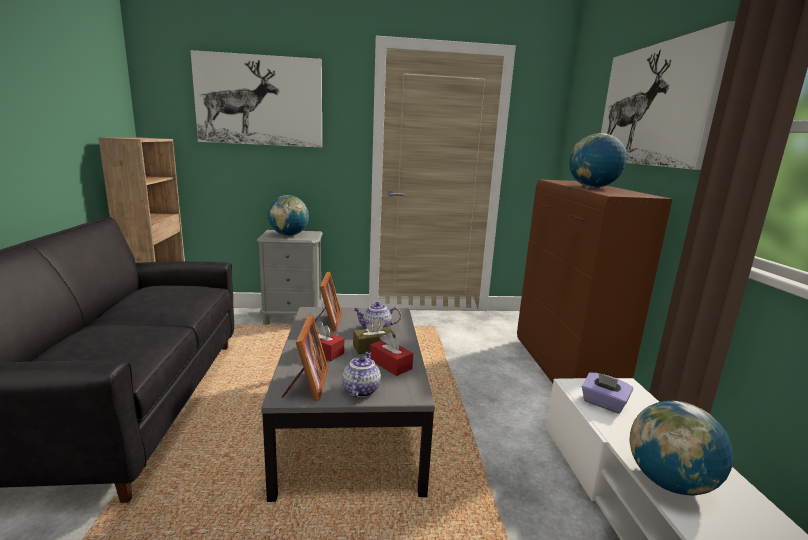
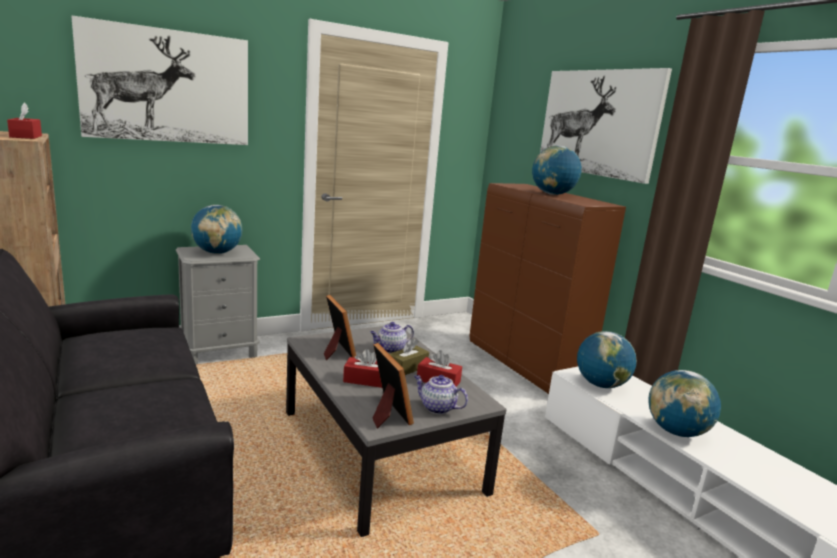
camera: 25 degrees left, 0 degrees up
teapot [342,352,381,397] -> teapot turned 45 degrees counterclockwise [414,375,468,414]
purple tissue box [582,372,633,414] -> globe [577,331,637,388]
none -> red tissue box [7,103,42,139]

